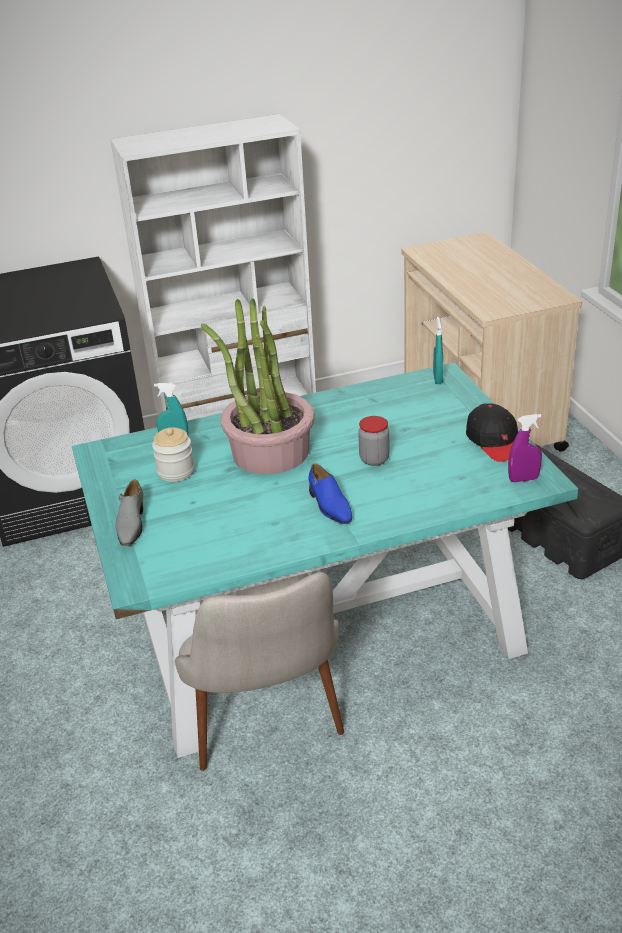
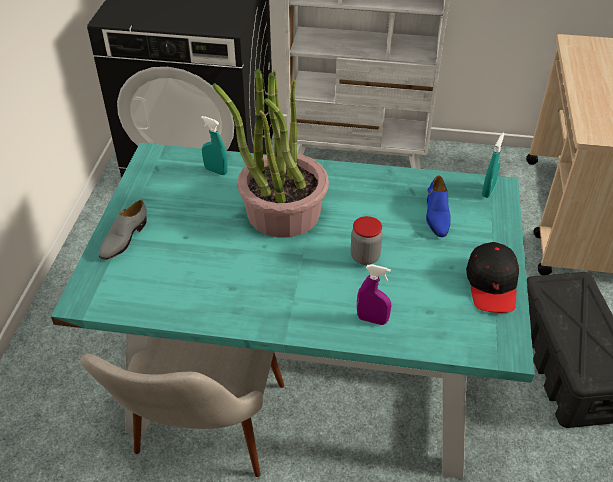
camera: 25 degrees right, 10 degrees up
jar [152,427,195,482] -> none
blue shoe [308,463,352,524] -> blue shoe moved to [426,176,451,237]
purple spray bottle [508,414,542,482] -> purple spray bottle moved to [357,264,391,325]

